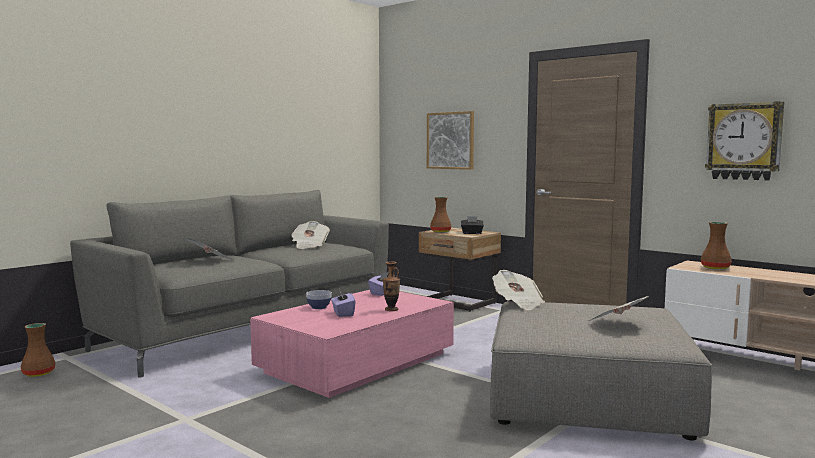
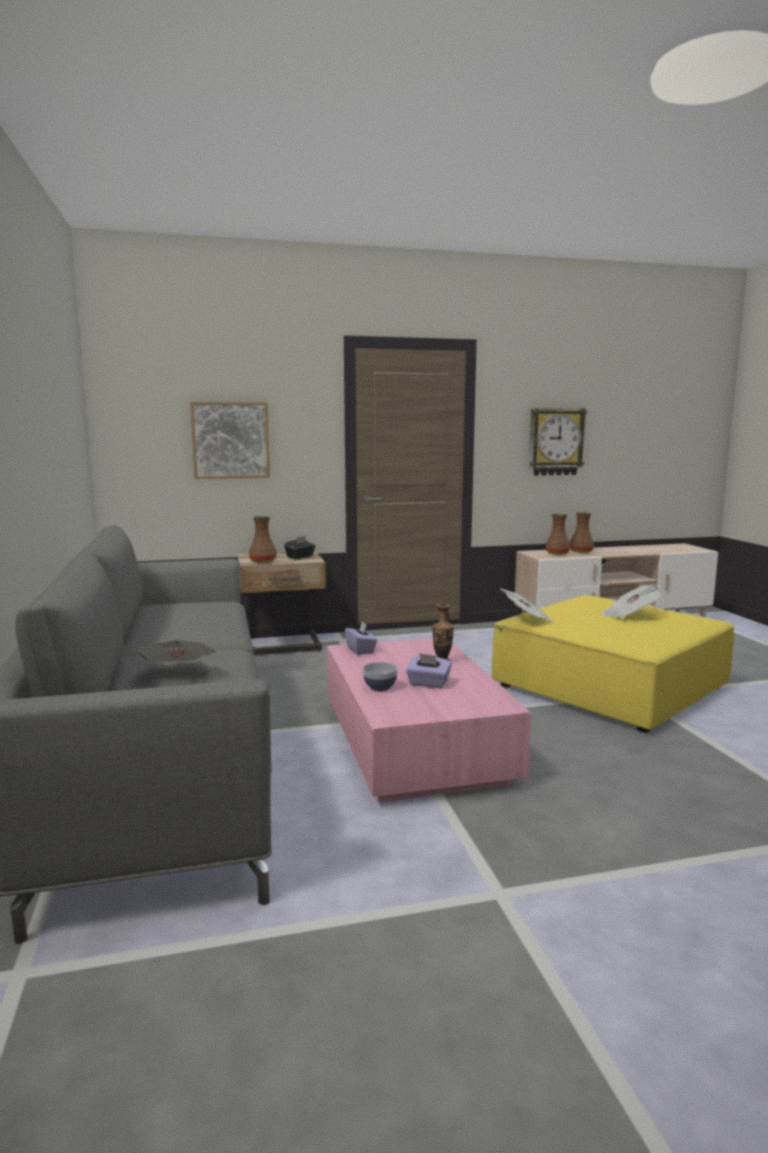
camera: 55 degrees left, 5 degrees up
brown vase [21,323,56,377] -> brown vase moved to [570,512,594,553]
newspaper [291,221,330,249] -> none
grey ottoman [490,301,712,440] -> yellow ottoman [492,595,735,732]

